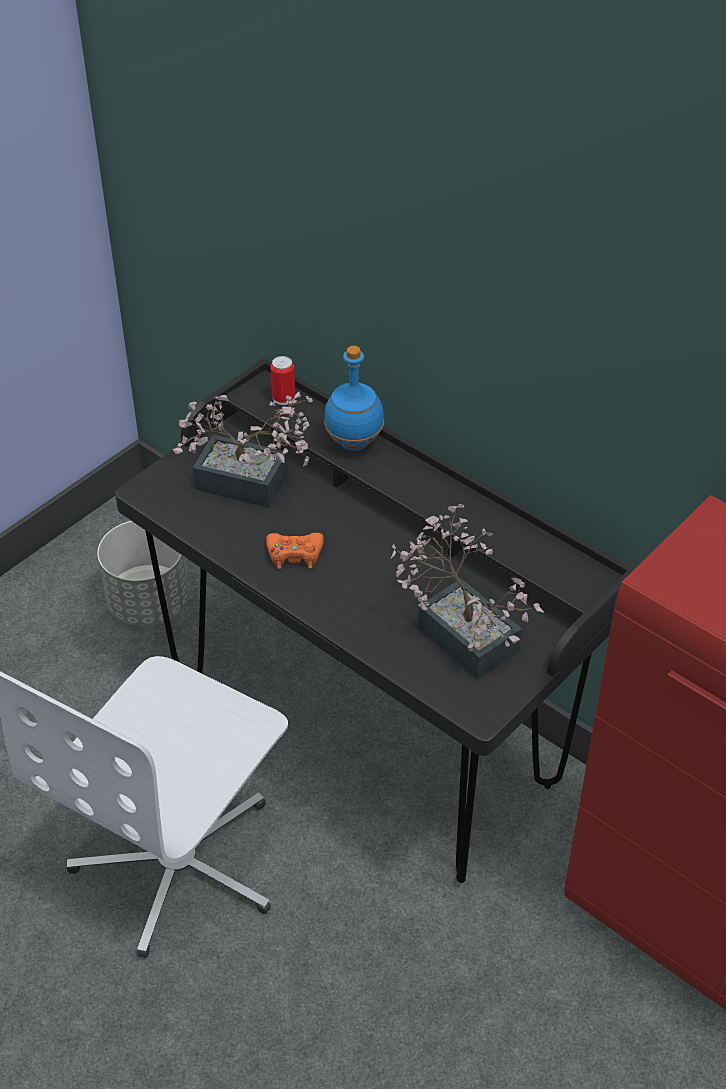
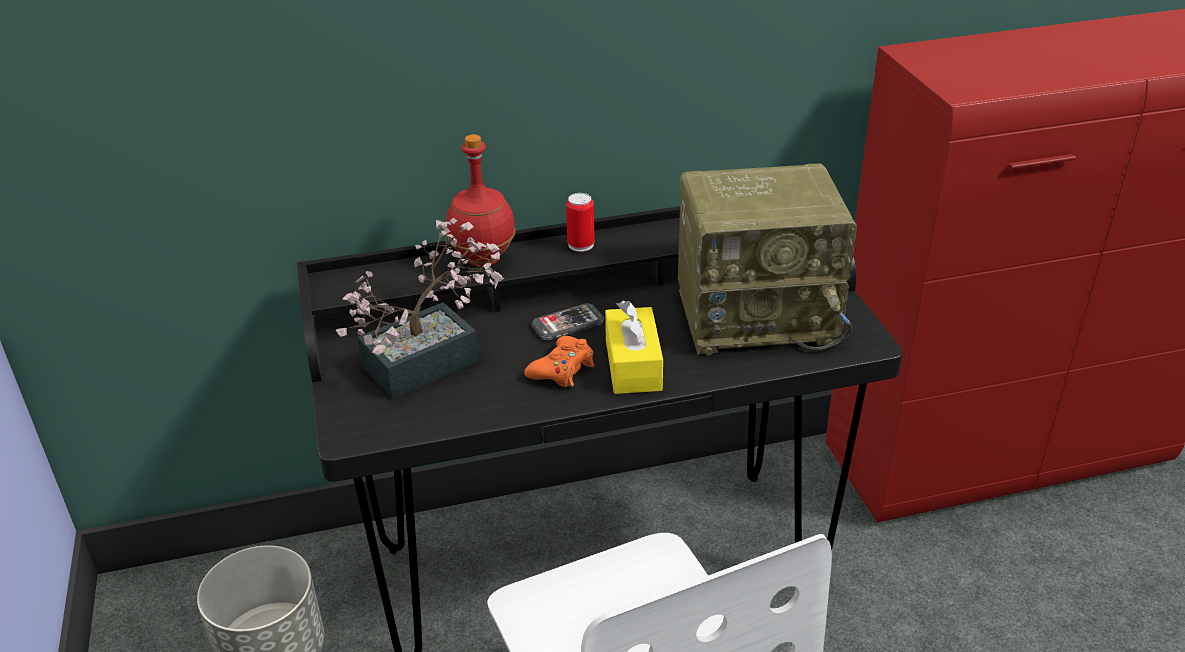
camera: 55 degrees left, 10 degrees down
can [270,356,295,405] -> can moved to [566,193,595,252]
blue bottle [324,346,384,451] -> red bottle [446,134,516,267]
potted plant [390,504,544,679] -> radio [678,164,857,356]
none -> phone [532,303,604,341]
none -> yellow tissue box [605,301,663,394]

